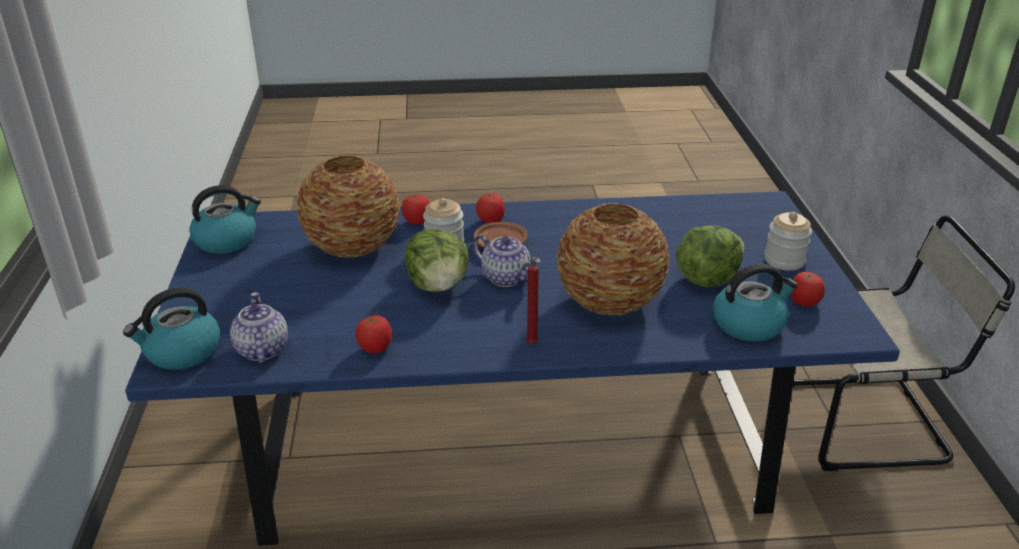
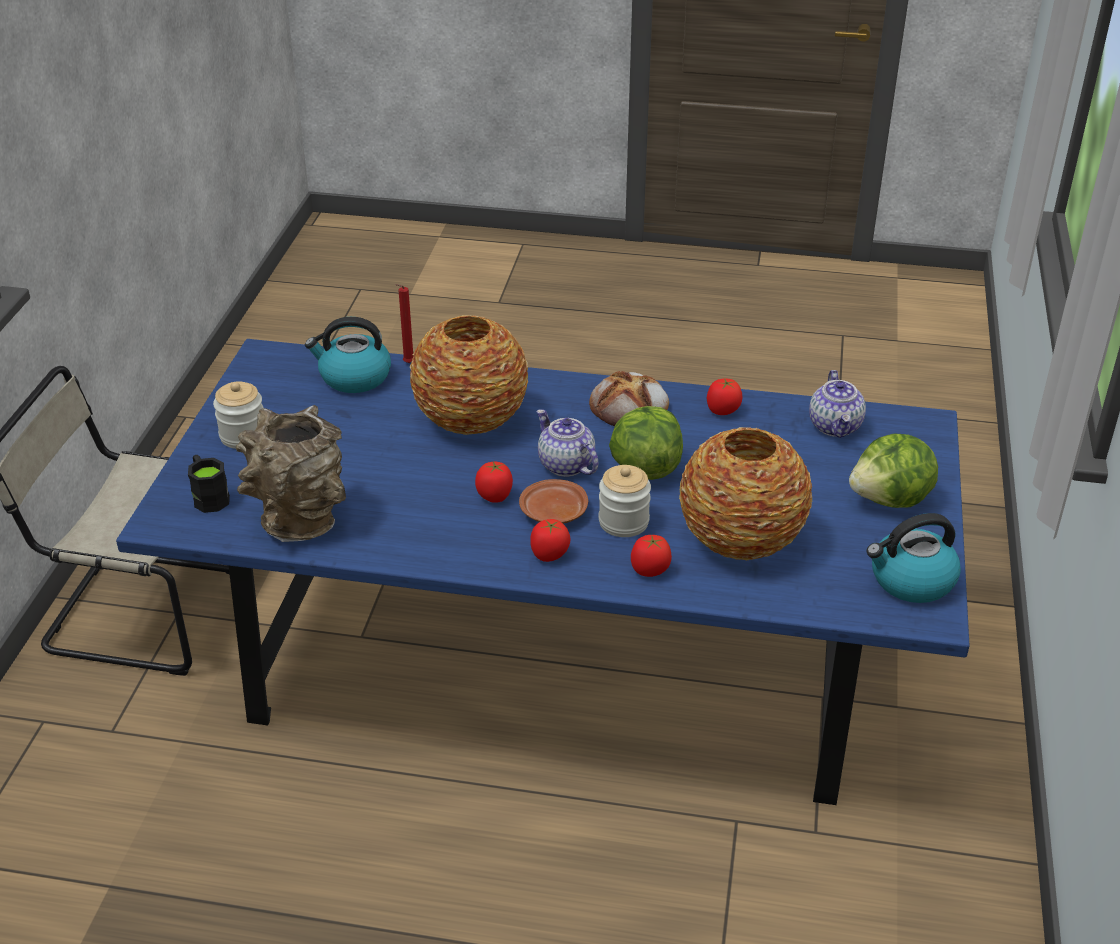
camera: 165 degrees left, 5 degrees up
kettle [123,287,220,370] -> none
red candle [526,254,539,344] -> red candle moved to [395,284,413,363]
lettuce [676,225,744,287] -> lettuce moved to [849,434,938,508]
tomato [791,272,825,307] -> tomato moved to [475,462,513,503]
none -> black mug [188,455,230,513]
none -> brown vase [236,405,346,542]
none -> bread [589,371,669,426]

